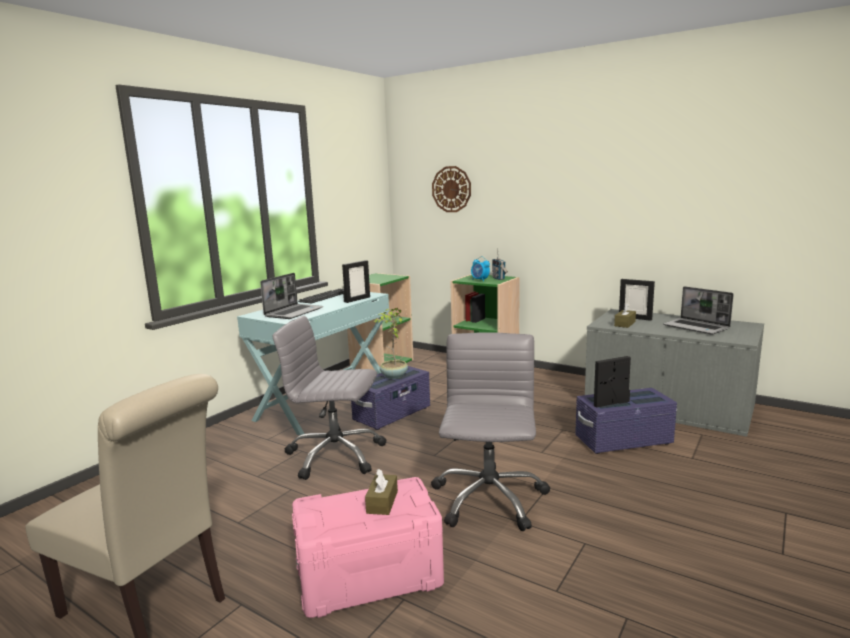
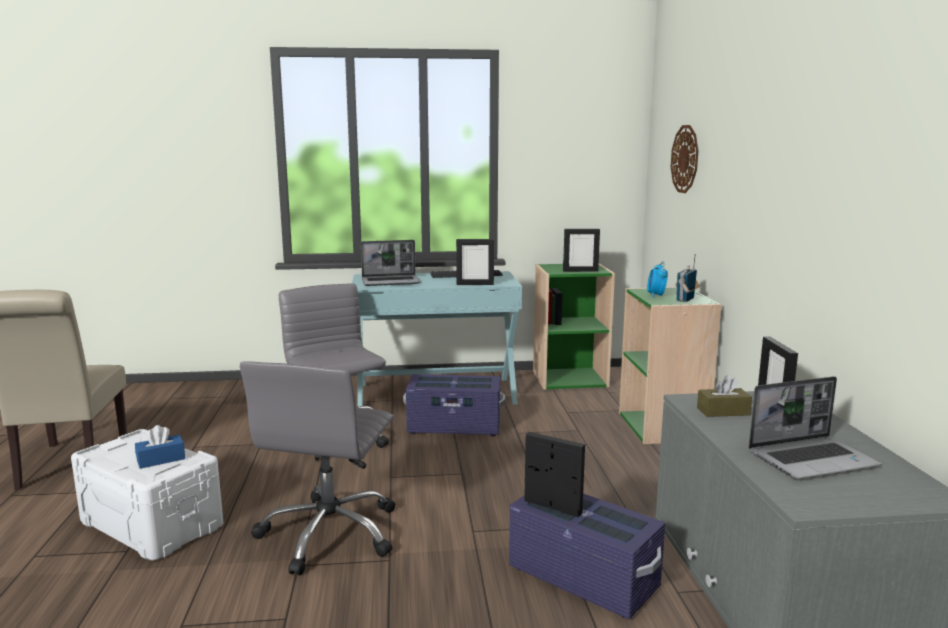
camera: 50 degrees right, 0 degrees up
pink storage box [292,477,444,618] -> white storage box [71,429,223,560]
brown tissue box [365,468,398,515] -> blue tissue box [135,425,185,469]
potted plant [373,308,408,379] -> none
grey office chair [431,332,551,531] -> grey office chair turned 135 degrees clockwise [240,361,395,575]
laptop [663,286,734,335] -> laptop turned 120 degrees counterclockwise [748,376,881,479]
none -> picture frame [563,229,600,272]

